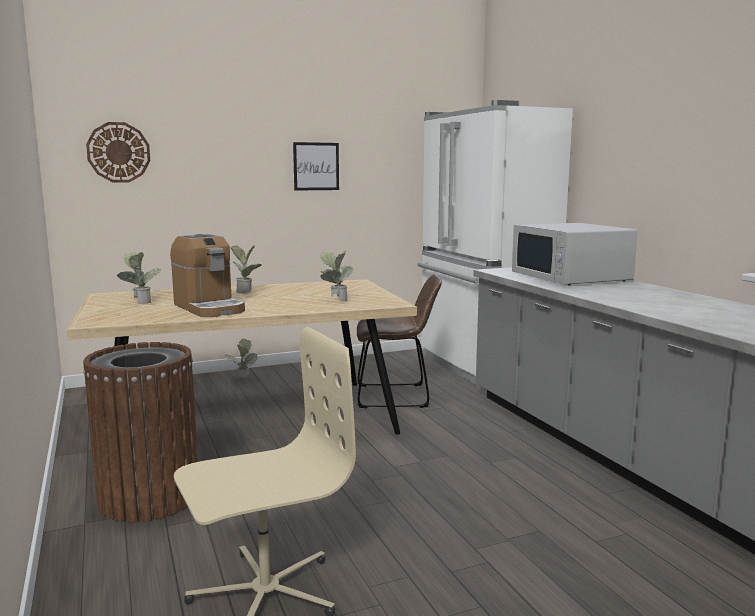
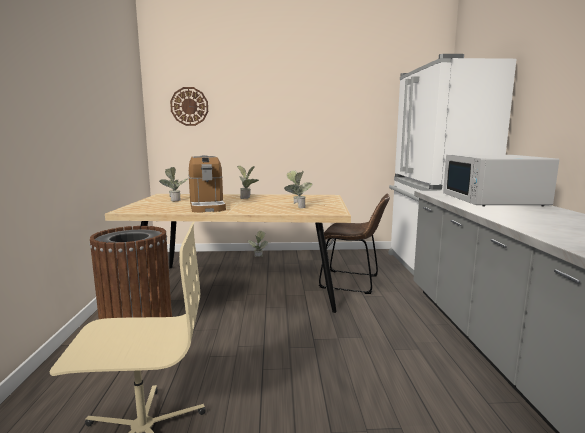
camera: 20 degrees right, 0 degrees up
picture [293,142,339,191] -> none

